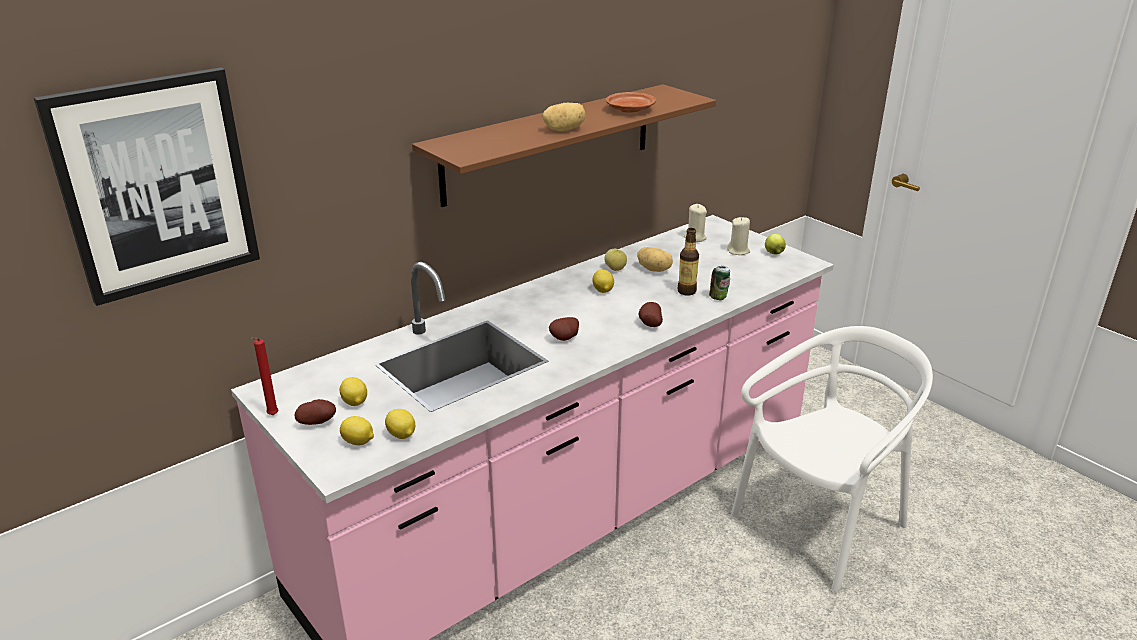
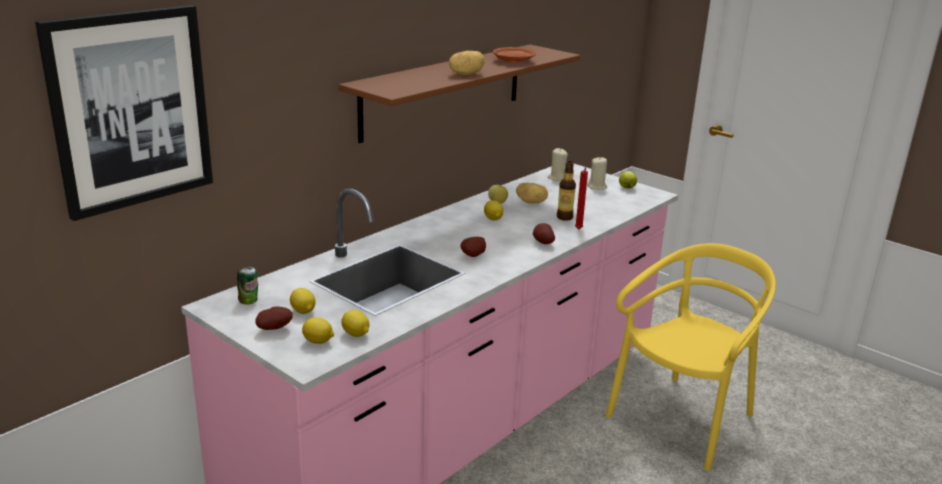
camera: 10 degrees left, 5 degrees down
red candle [251,338,279,415] -> red candle moved to [575,167,588,229]
can [709,266,730,300] -> can moved to [237,267,258,304]
white chair [731,326,933,592] -> yellow chair [606,243,776,470]

